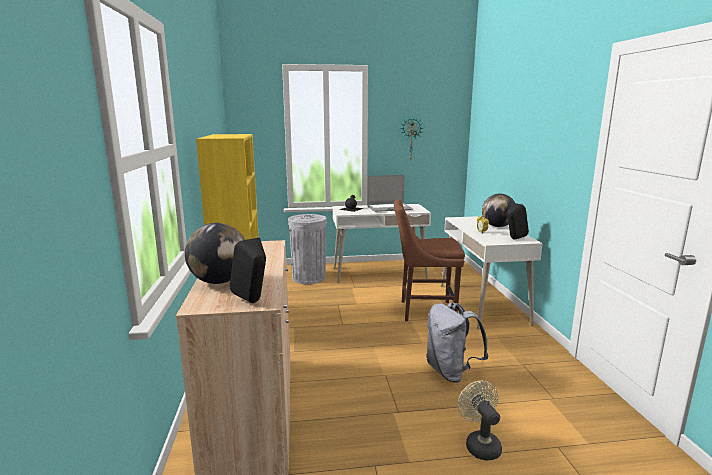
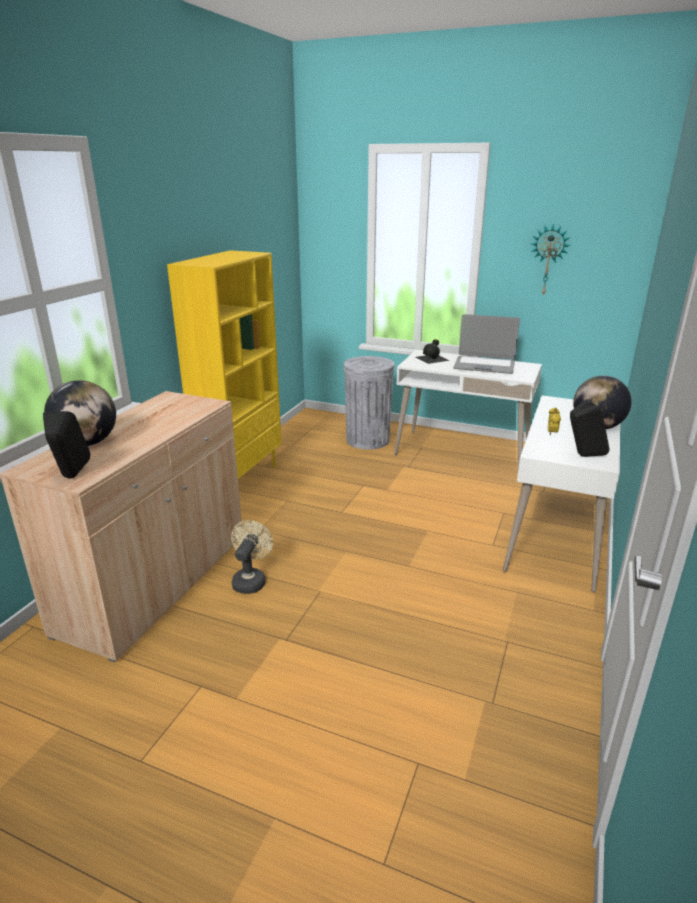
camera: 30 degrees right, 10 degrees up
brown chair [394,199,465,321] -> none
grey backpack [427,303,488,383] -> none
beige fan [457,381,502,461] -> beige fan moved to [231,520,273,594]

